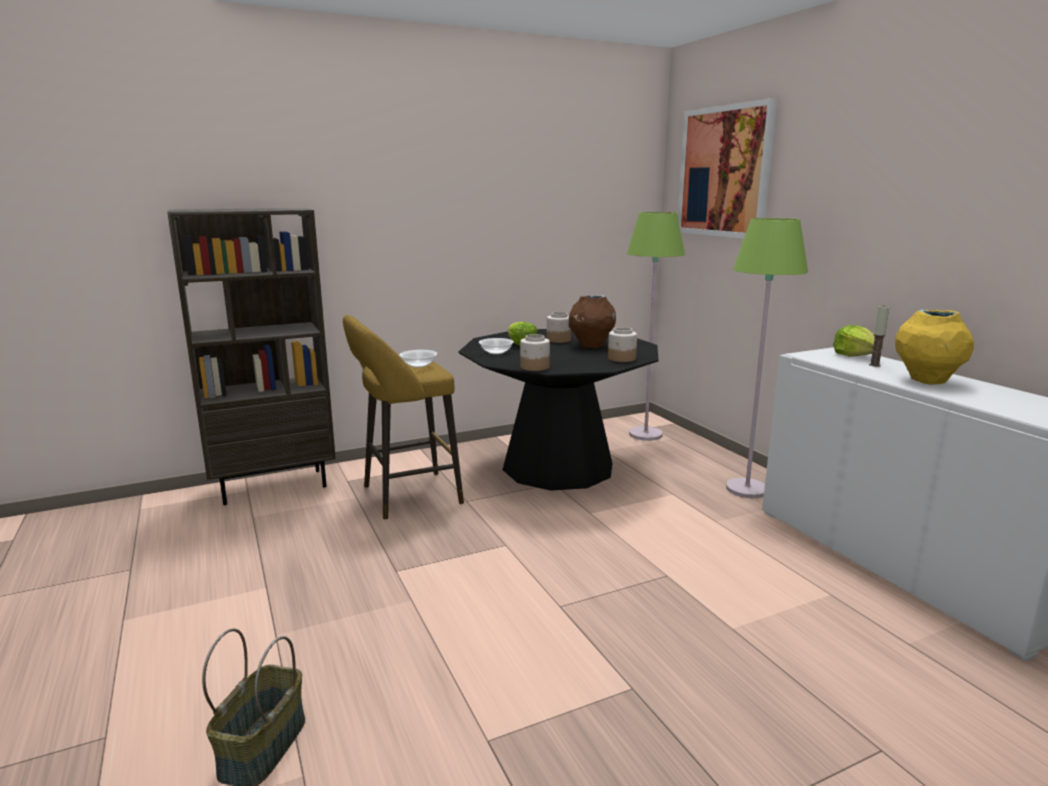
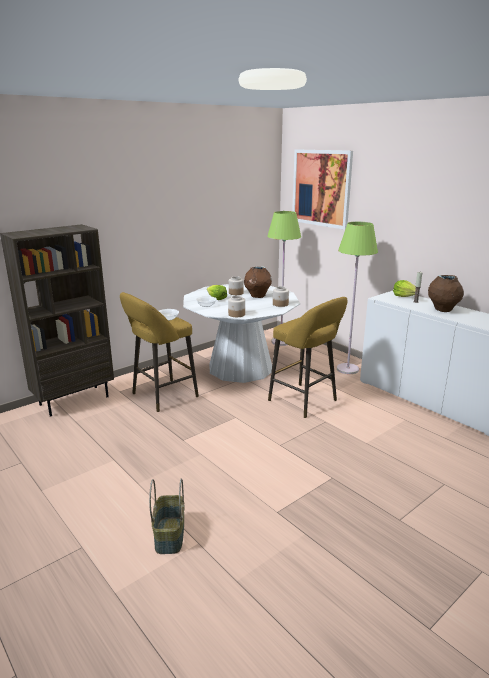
camera: 15 degrees left, 5 degrees up
black dining table [458,329,658,491] -> white dining table [183,284,300,383]
yellow vase [895,309,974,384] -> brown vase [428,275,464,312]
none -> yellow stool [268,297,348,418]

